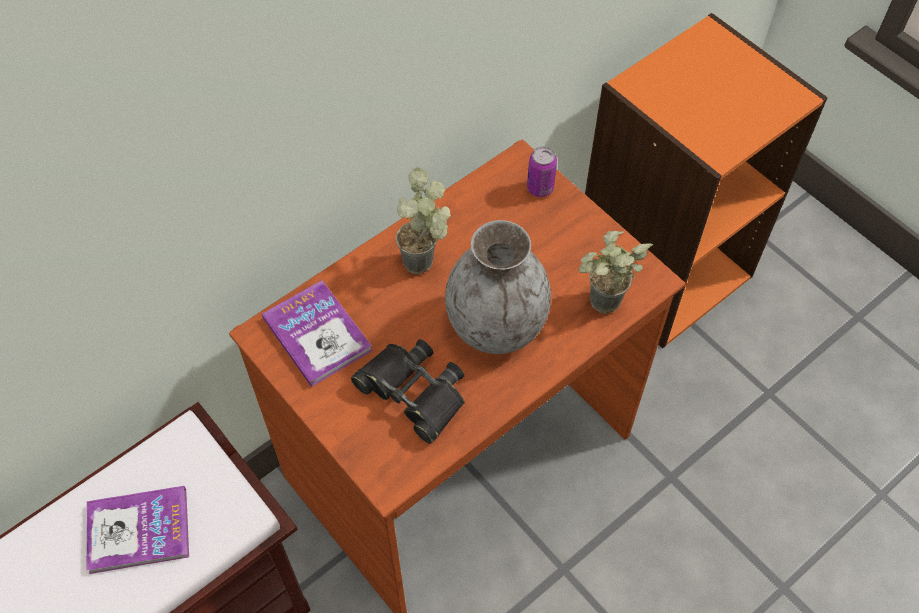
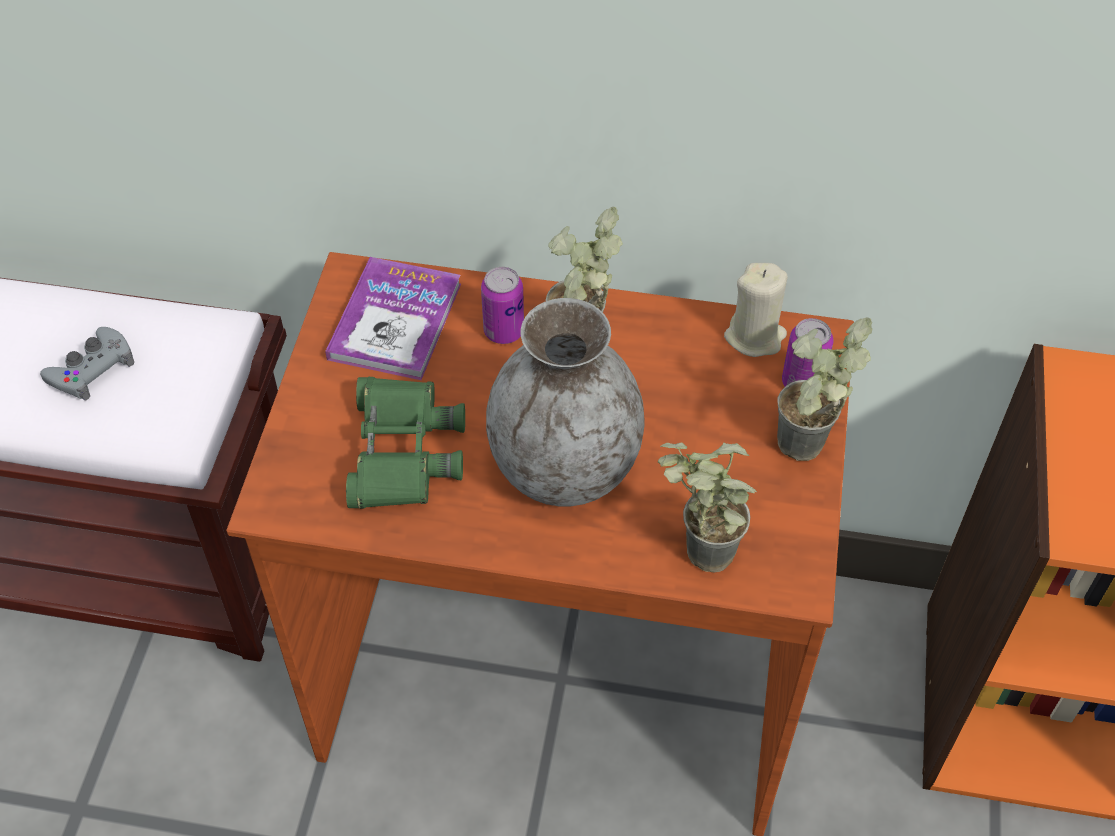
camera: 50 degrees right, 5 degrees down
book [86,486,189,574] -> grey game controller [40,327,134,400]
black binoculars [351,339,465,444] -> green binoculars [346,377,465,509]
none -> can [481,267,524,344]
none -> beige candle [724,263,788,357]
none -> potted plant [777,317,872,461]

